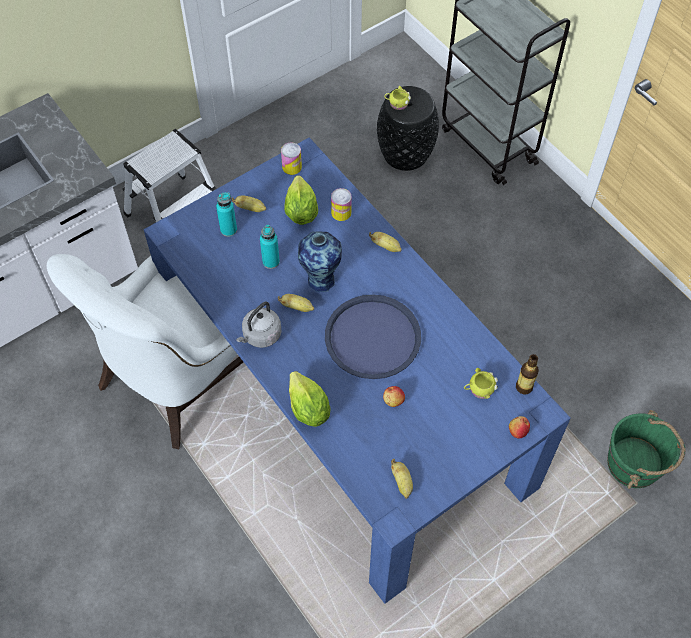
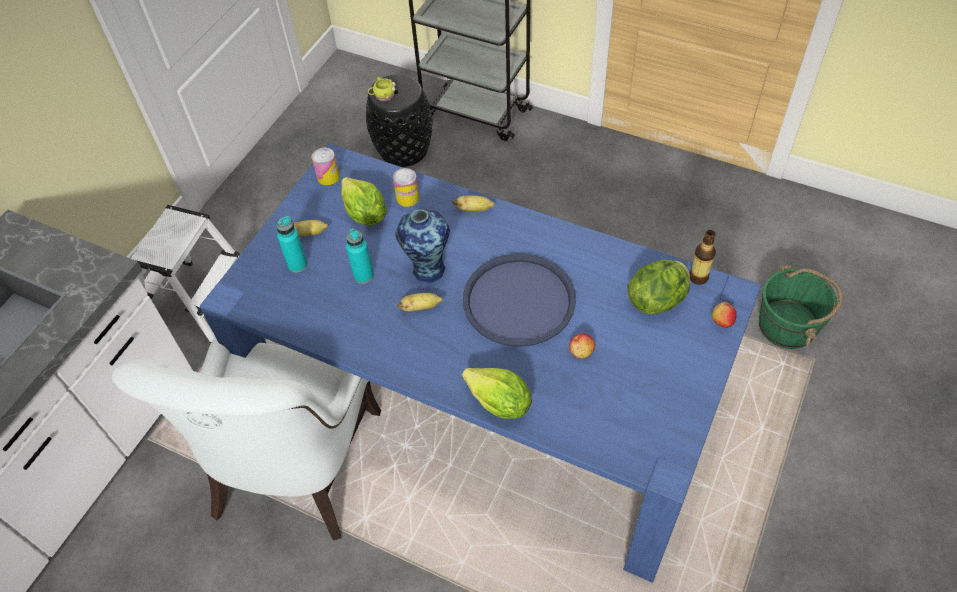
camera: 25 degrees left, 5 degrees down
grey kettle [236,302,282,348] -> none
banana [391,459,413,499] -> none
yellow mug [464,368,498,399] -> lettuce [627,260,690,315]

